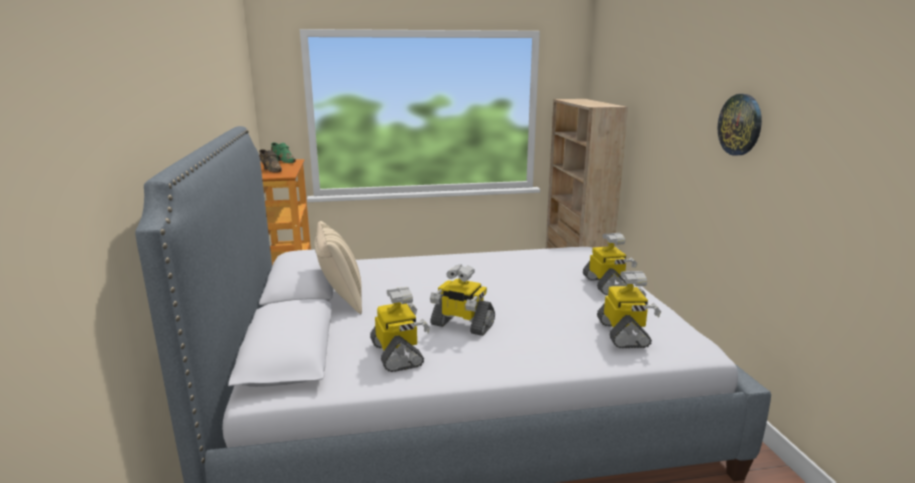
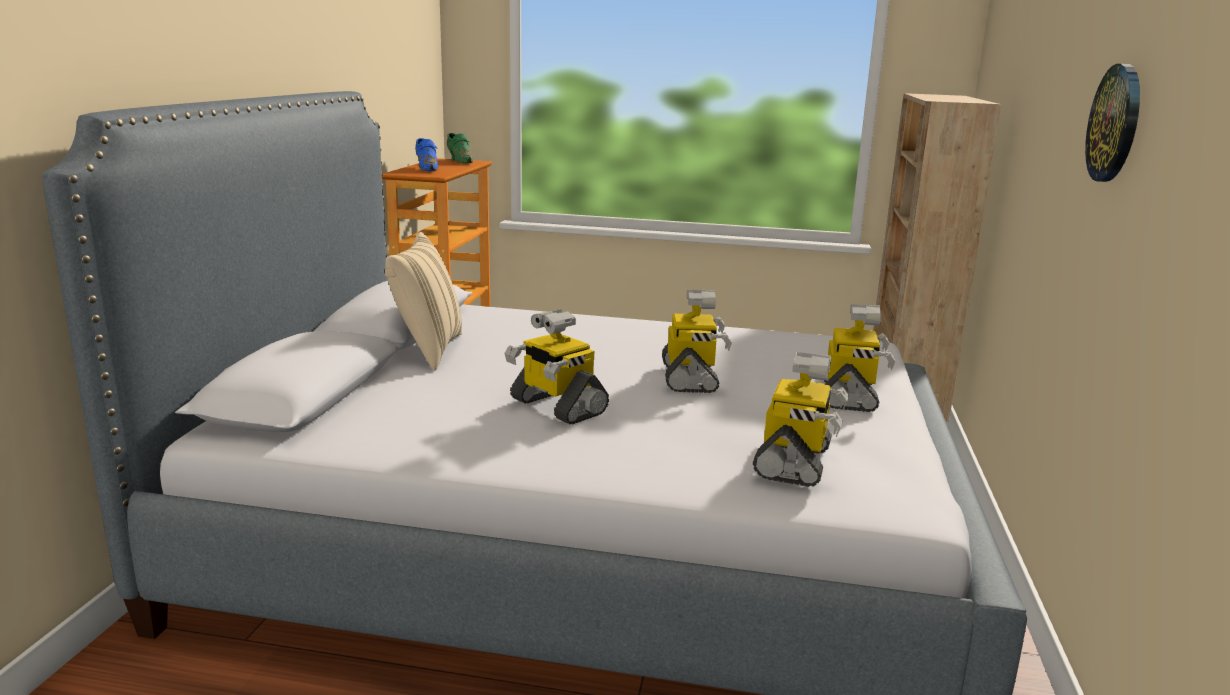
camera: 20 degrees right, 0 degrees up
brown shoe [259,149,282,173] -> blue shoe [415,138,438,171]
toy robot [370,287,430,372] -> toy robot moved to [662,290,732,393]

